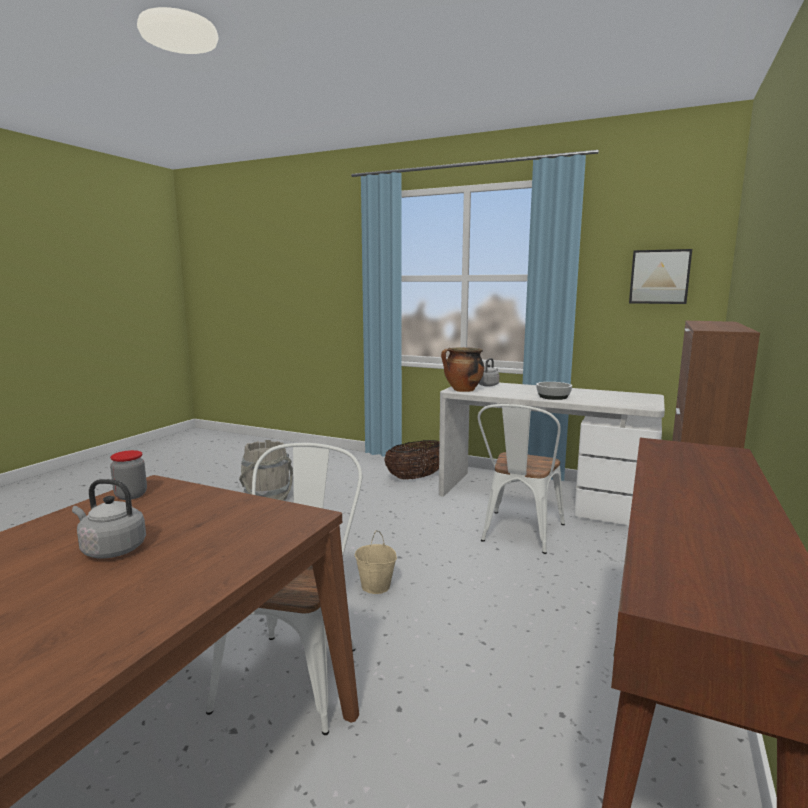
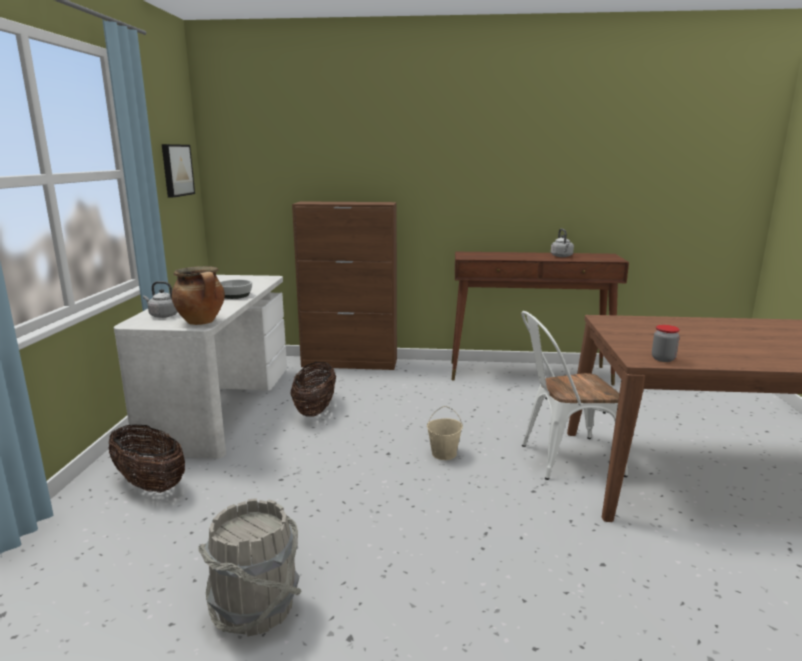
camera: 110 degrees left, 5 degrees up
grey kettle [72,479,146,559] -> grey kettle moved to [551,229,574,257]
white chair [478,404,565,554] -> basket [290,362,336,416]

